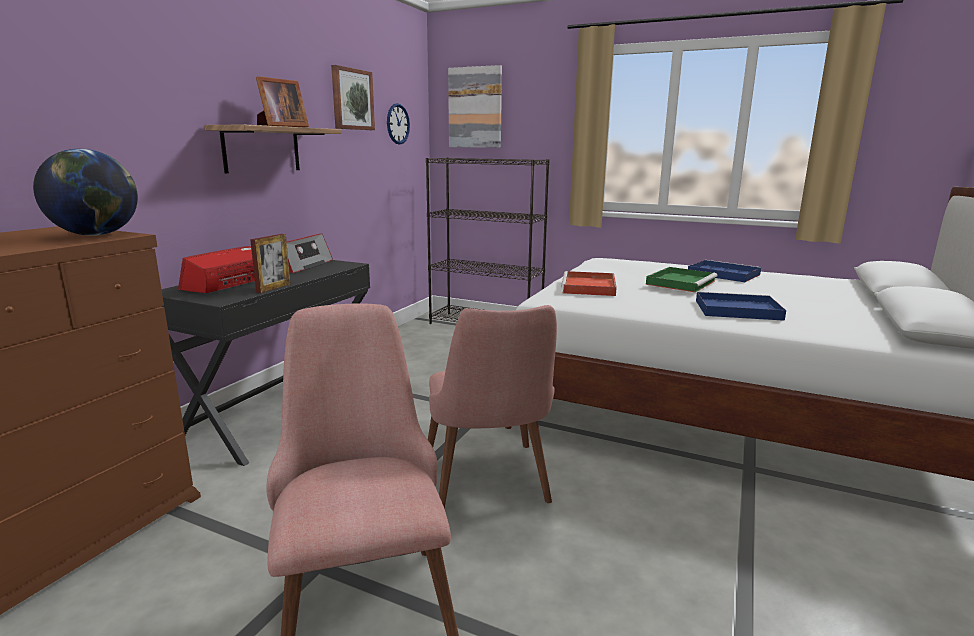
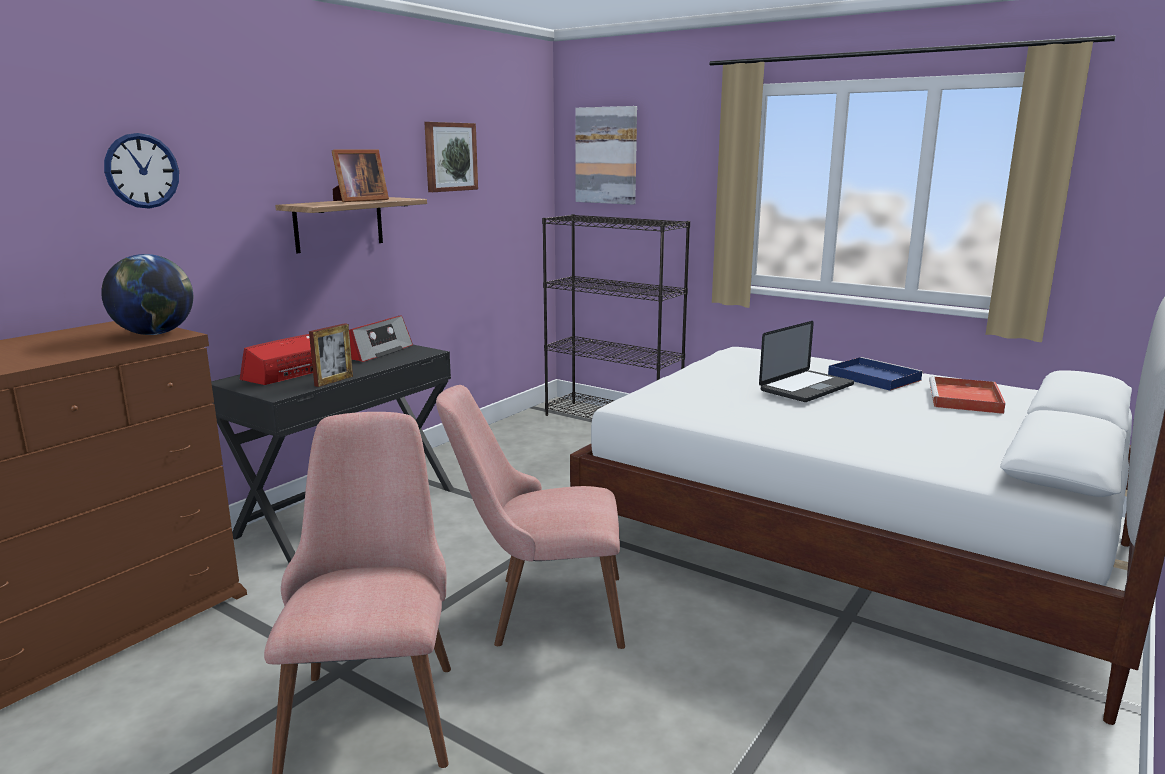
camera: 10 degrees right, 0 degrees up
wall clock [387,103,410,145] -> wall clock moved to [104,133,179,209]
pink chair [428,305,557,509] -> pink chair turned 90 degrees clockwise [436,385,625,649]
red tray [561,271,617,296] -> red tray moved to [929,376,1006,414]
green tray [646,267,718,292] -> laptop [759,321,854,402]
blue tray [696,292,786,321] -> none

